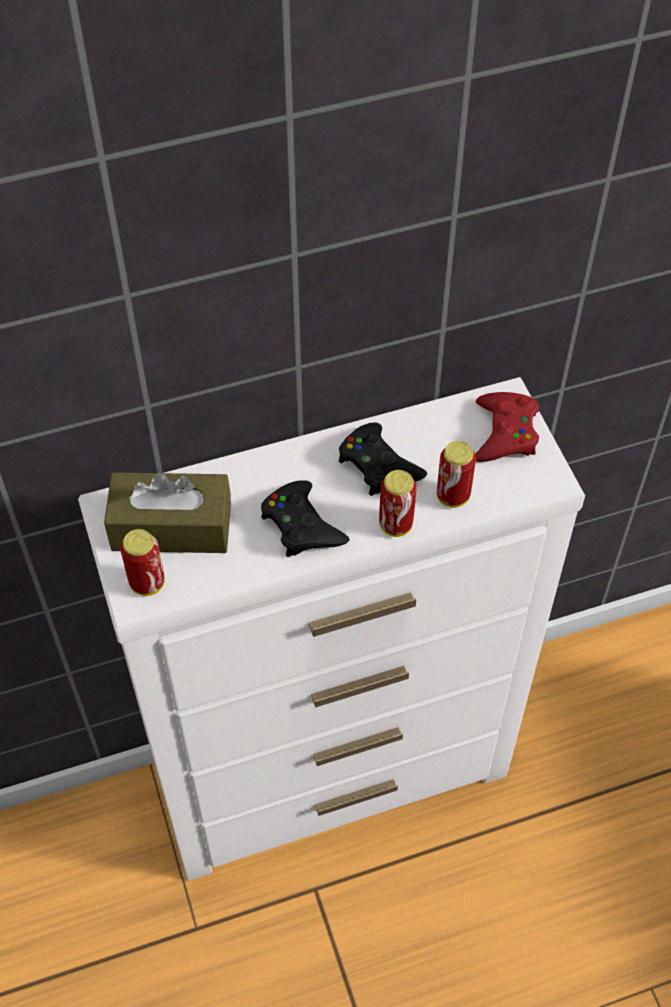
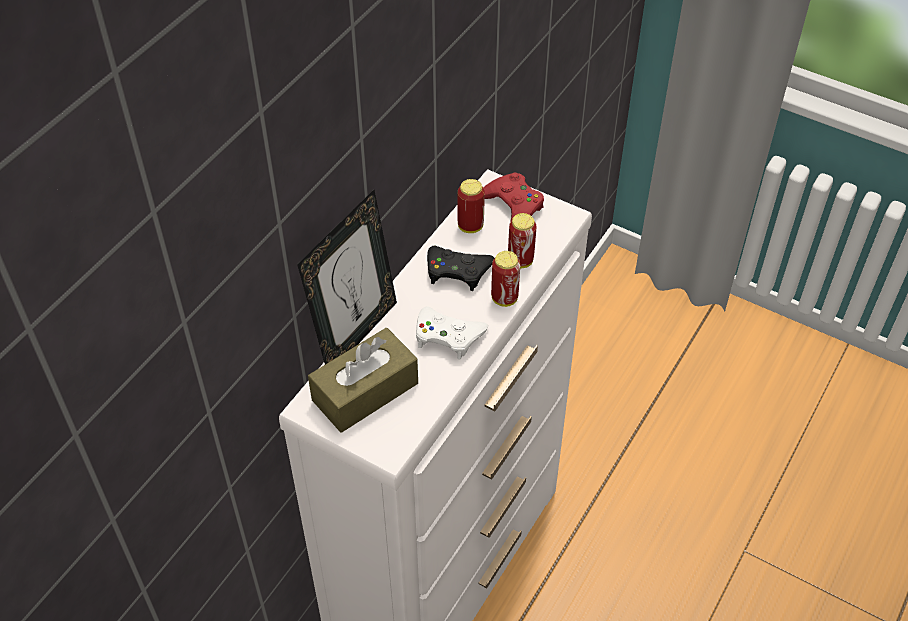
camera: 40 degrees left, 5 degrees down
can [120,529,165,596] -> can moved to [458,179,485,233]
black game controller [261,480,350,557] -> white game controller [416,307,488,360]
none -> picture frame [297,190,397,364]

